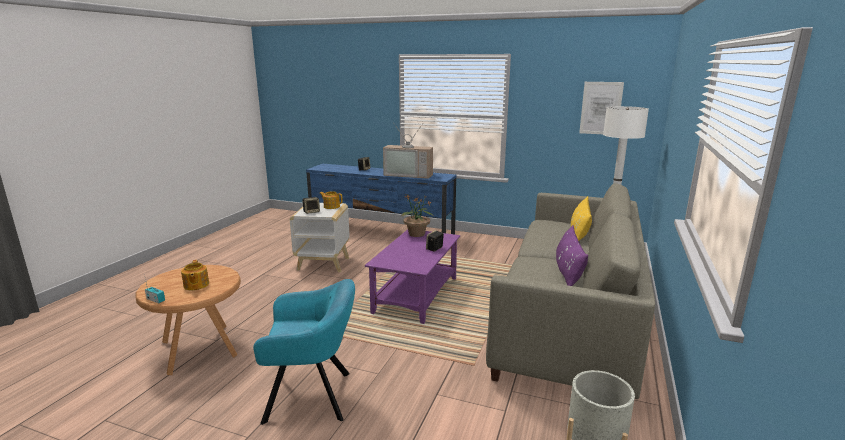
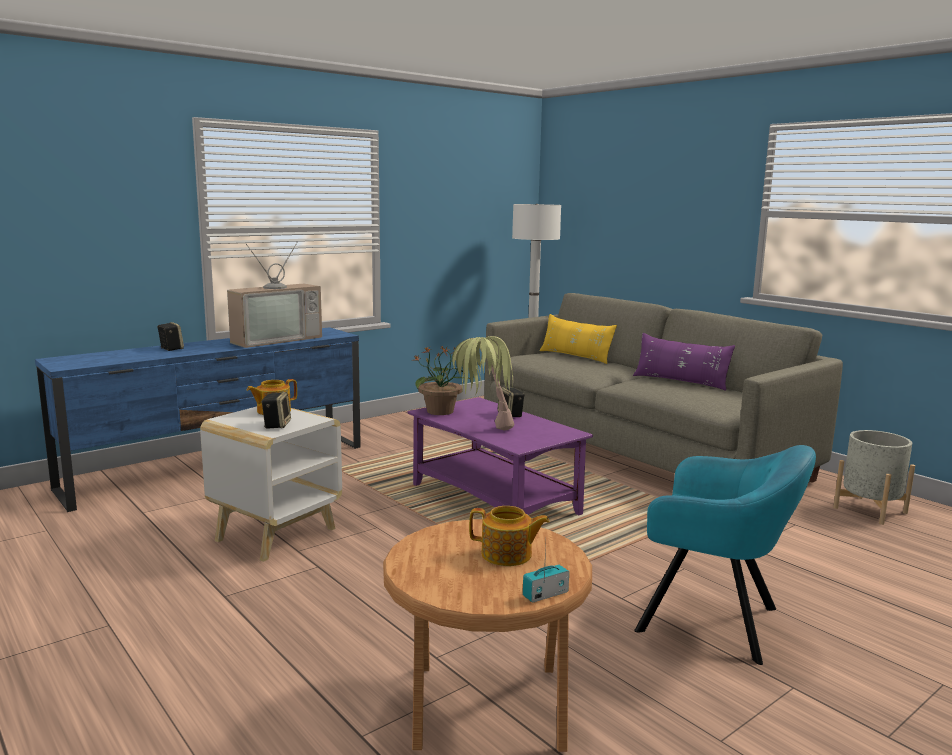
camera: 60 degrees left, 5 degrees down
turquoise armchair [253,279,355,425] -> turquoise armchair turned 90 degrees clockwise [634,445,816,665]
picture [579,82,624,134] -> none
none -> potted plant [452,336,514,431]

